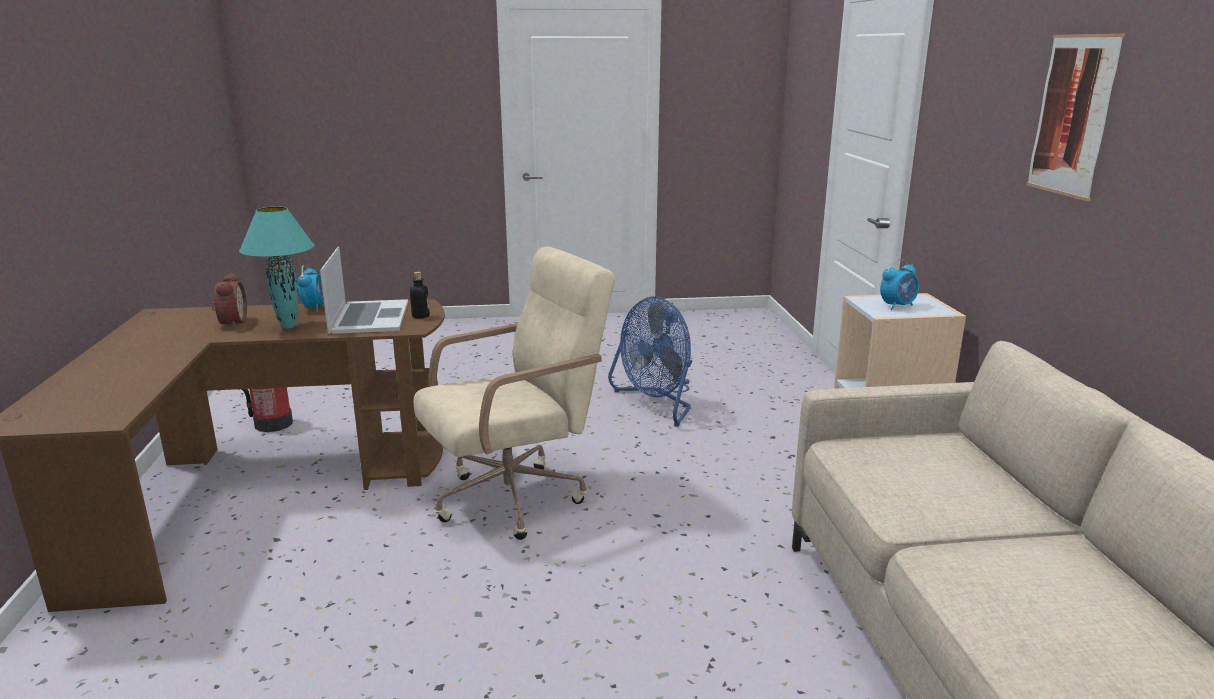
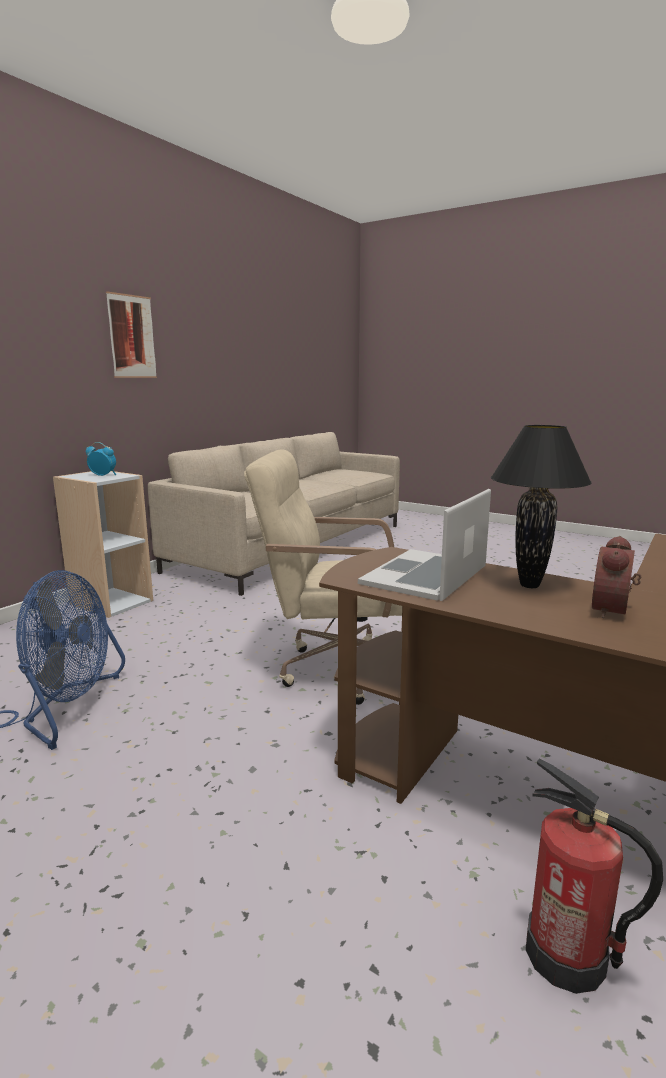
camera: 140 degrees left, 5 degrees down
turquoise table lamp [239,206,314,329] -> black table lamp [491,425,592,588]
alarm clock [297,265,324,312] -> none
bottle [410,272,430,319] -> none

